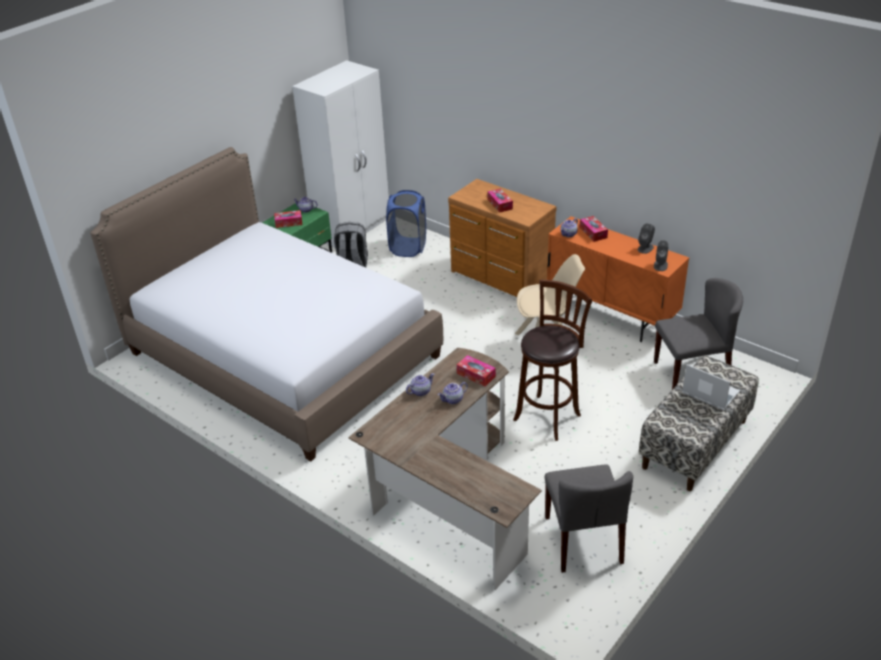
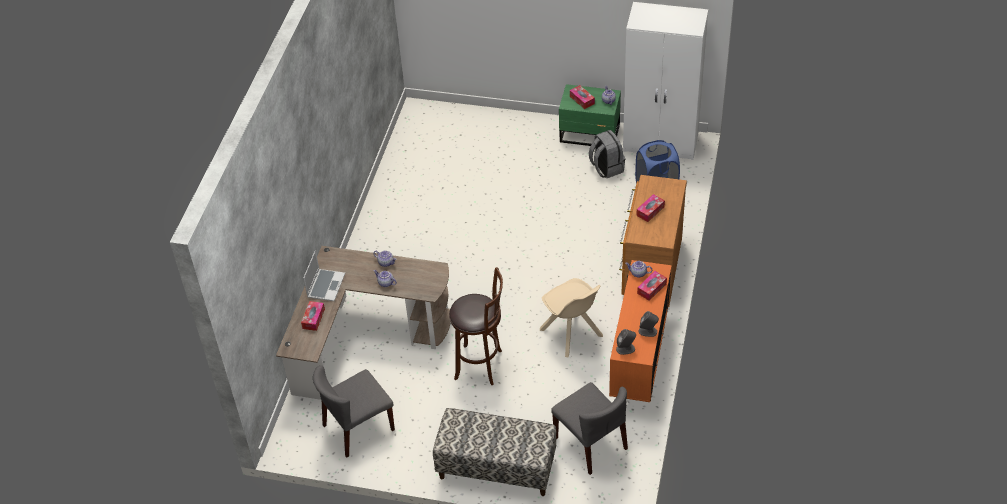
camera: 65 degrees right, 10 degrees up
bed [90,147,443,461] -> none
tissue box [457,355,496,387] -> tissue box moved to [301,301,325,331]
laptop [682,364,740,410] -> laptop moved to [303,250,345,301]

